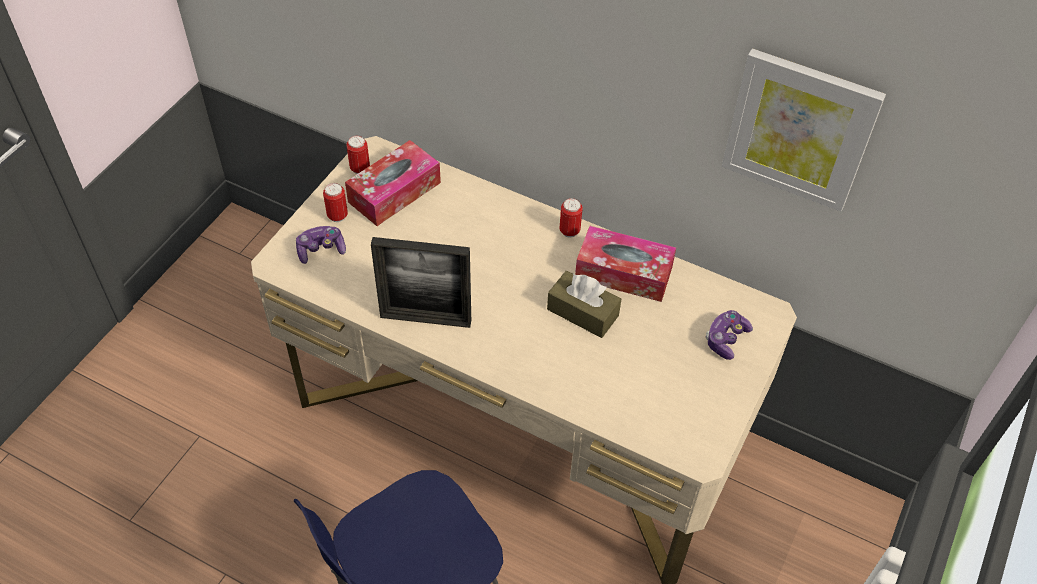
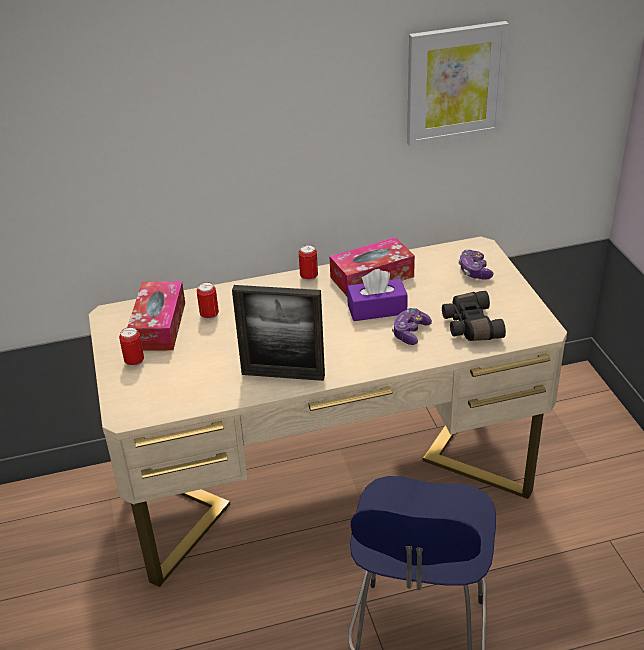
camera: 40 degrees left, 15 degrees down
game controller [296,226,346,264] -> game controller moved to [392,308,432,345]
can [346,136,370,174] -> can moved to [197,282,219,320]
picture frame [371,237,471,328] -> picture frame turned 45 degrees clockwise [232,285,325,381]
brown tissue box [547,271,621,338] -> purple tissue box [347,269,408,321]
none -> black binoculars [442,291,506,341]

